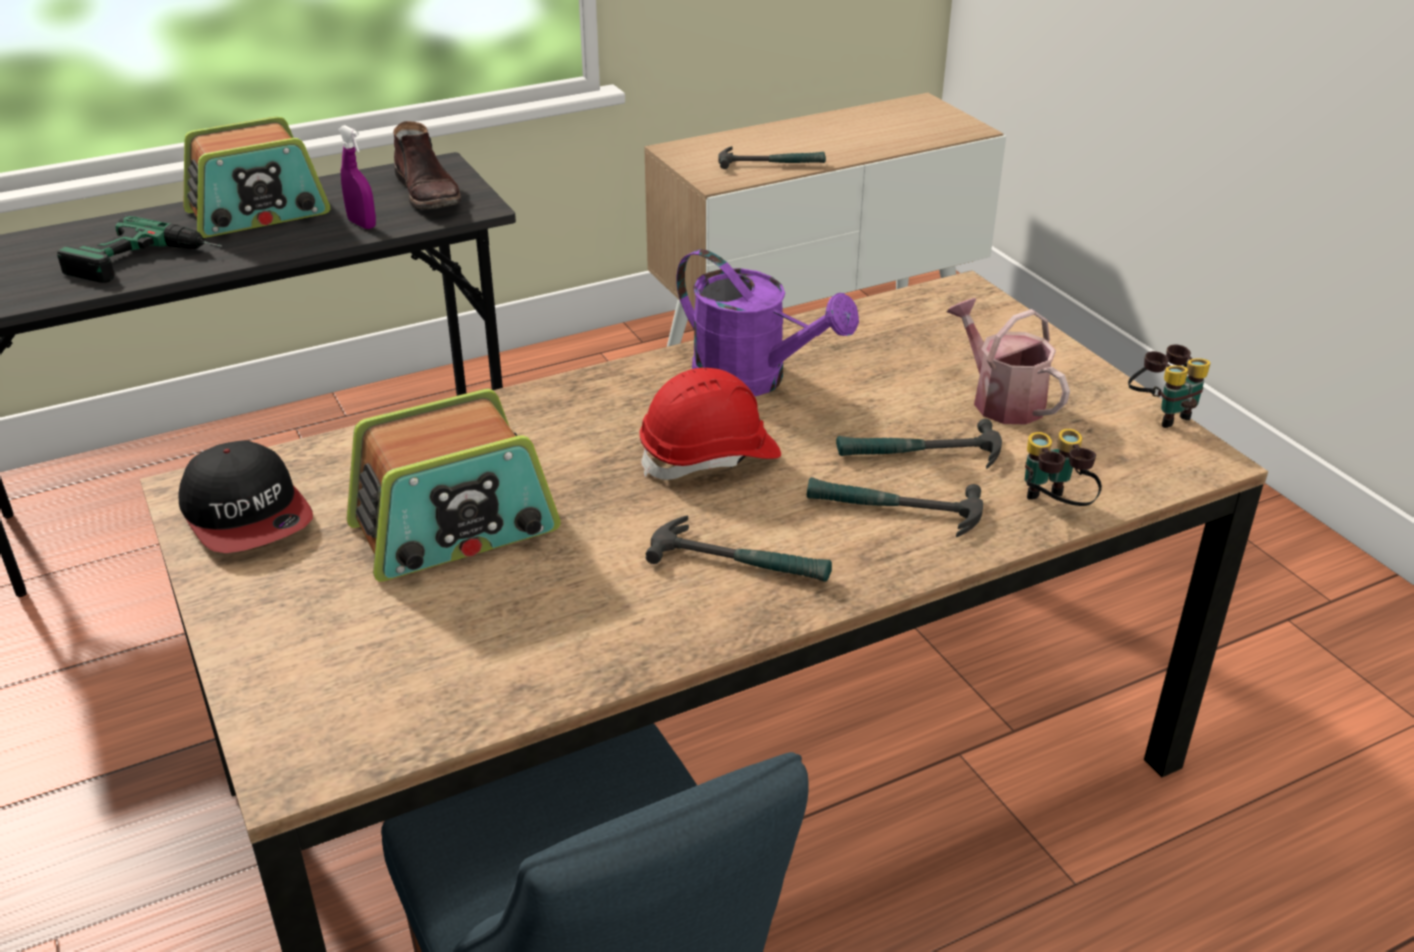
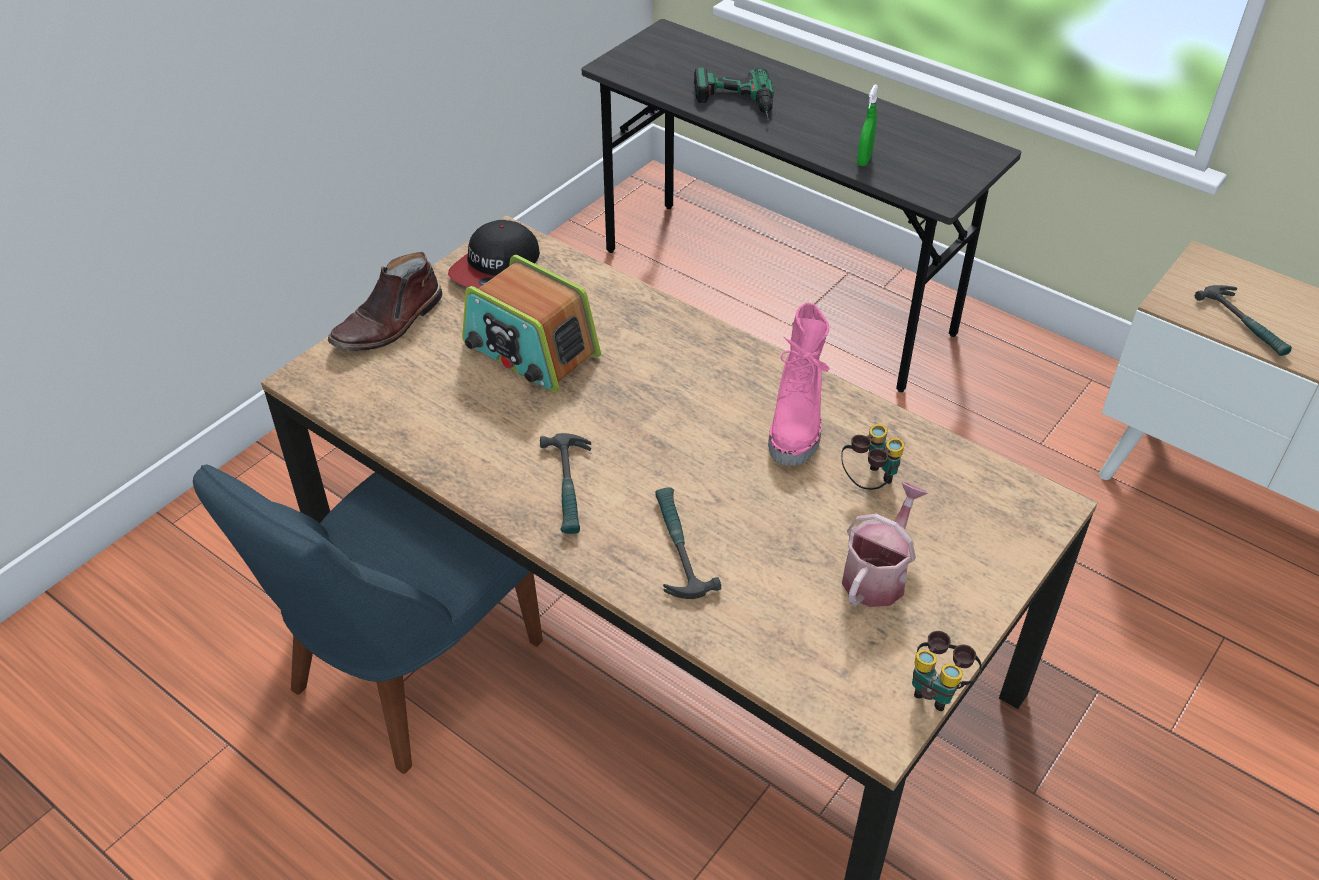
camera: 65 degrees right, 10 degrees up
radio [184,116,330,238] -> none
purple spray bottle [338,125,376,229] -> green spray bottle [857,85,878,166]
brown boot [393,121,461,209] -> brown boot moved to [328,252,442,351]
red hard hat [639,368,781,480] -> none
purple watering can [676,249,859,396] -> pink boot [768,303,830,466]
hammer [836,419,1002,469] -> none
binoculars [1025,429,1102,506] -> binoculars moved to [841,424,904,490]

